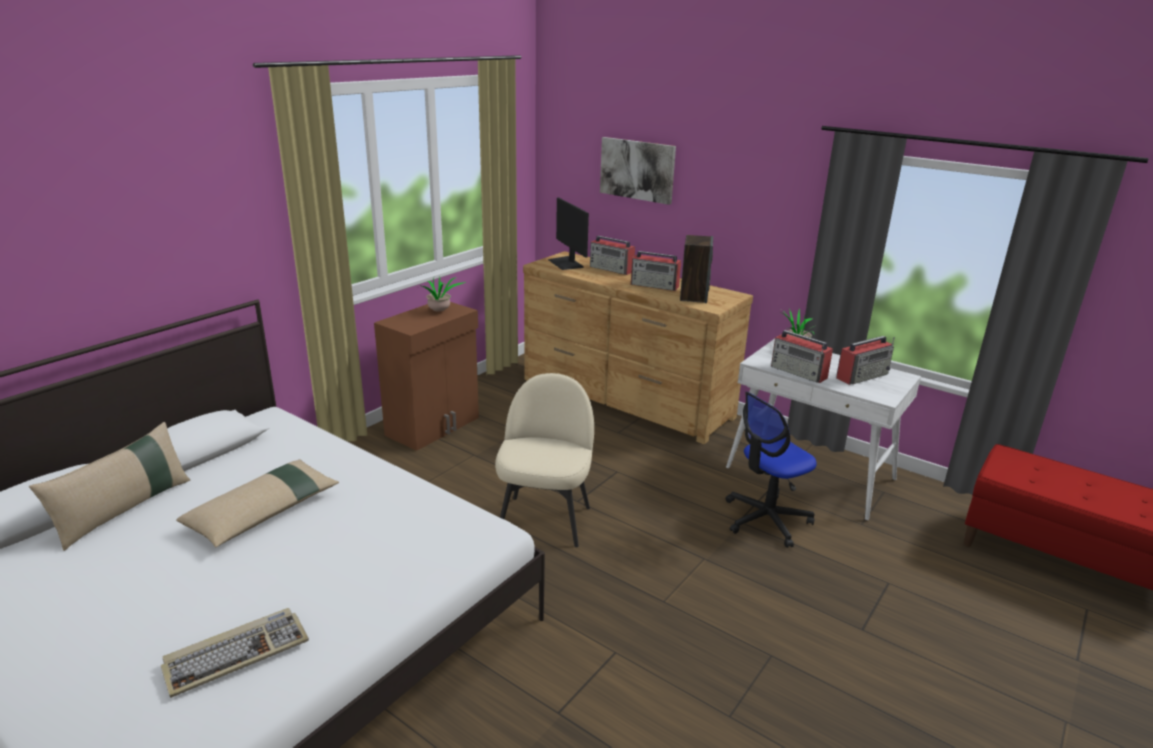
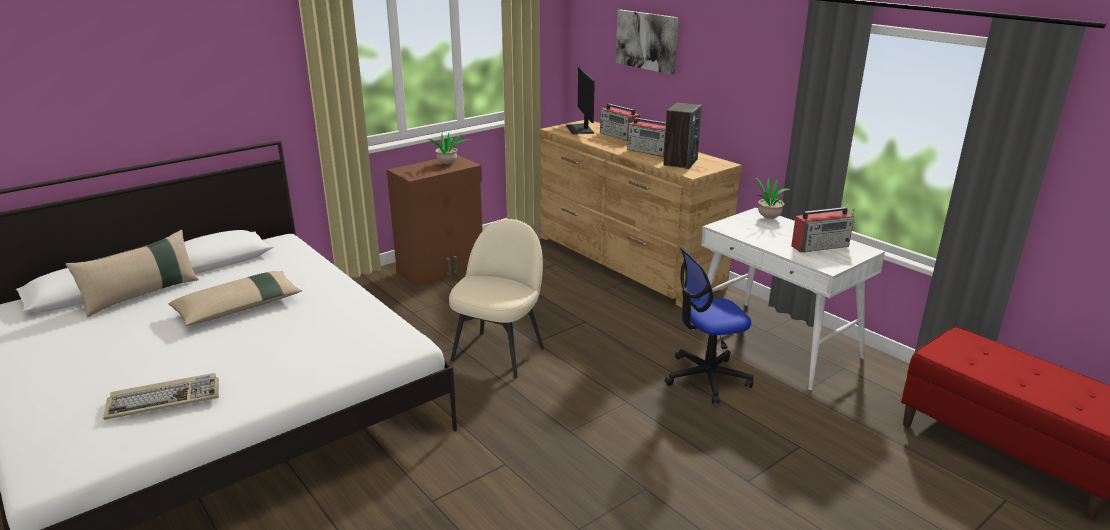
camera: 15 degrees right, 0 degrees up
radio [771,330,833,383] -> none

